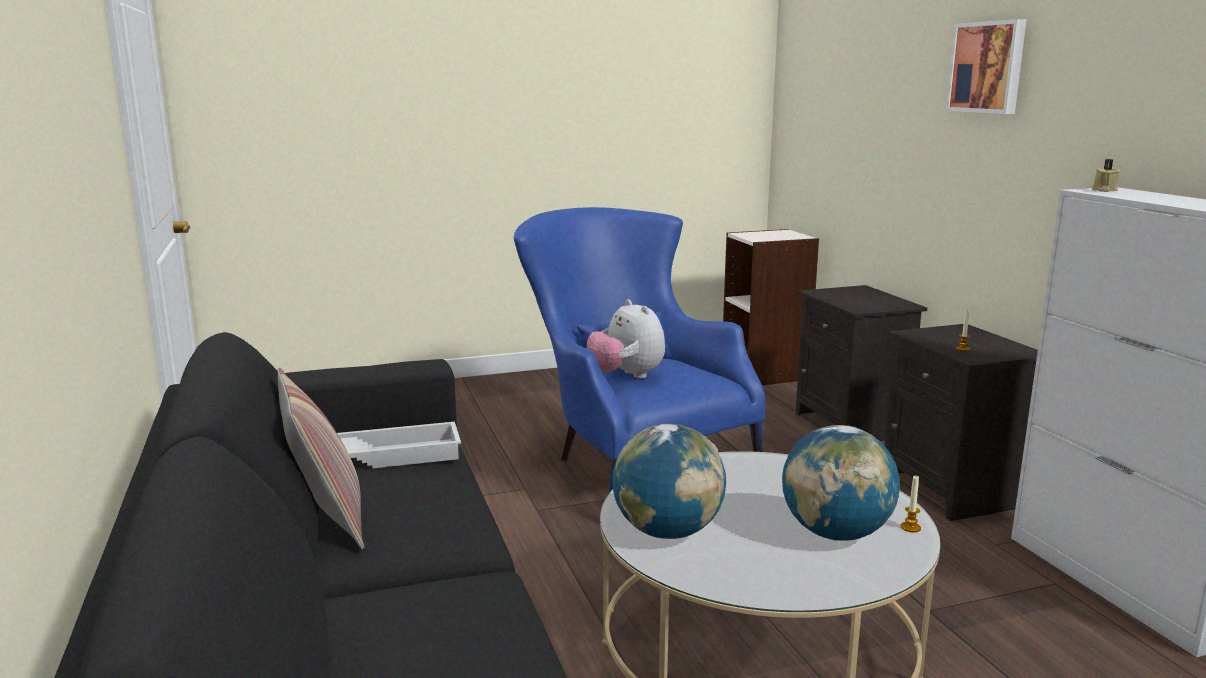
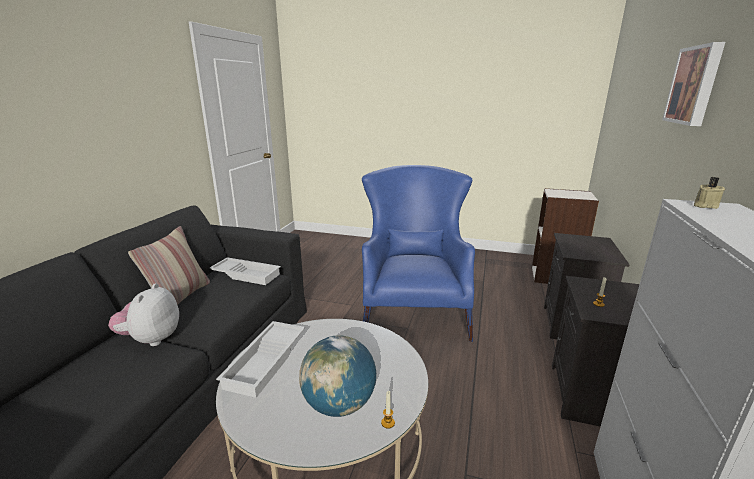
camera: 35 degrees right, 5 degrees up
plush toy [587,299,665,379] -> plush toy moved to [108,283,179,346]
globe [612,424,726,539] -> white tray [216,321,305,398]

